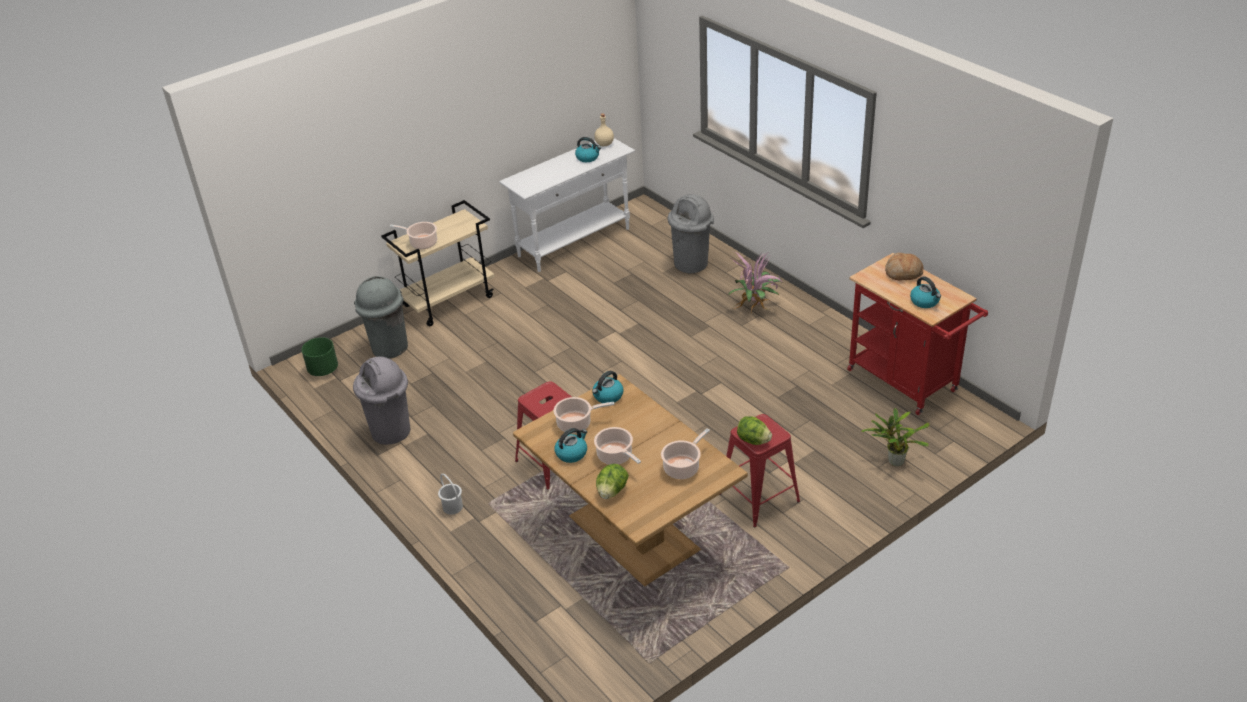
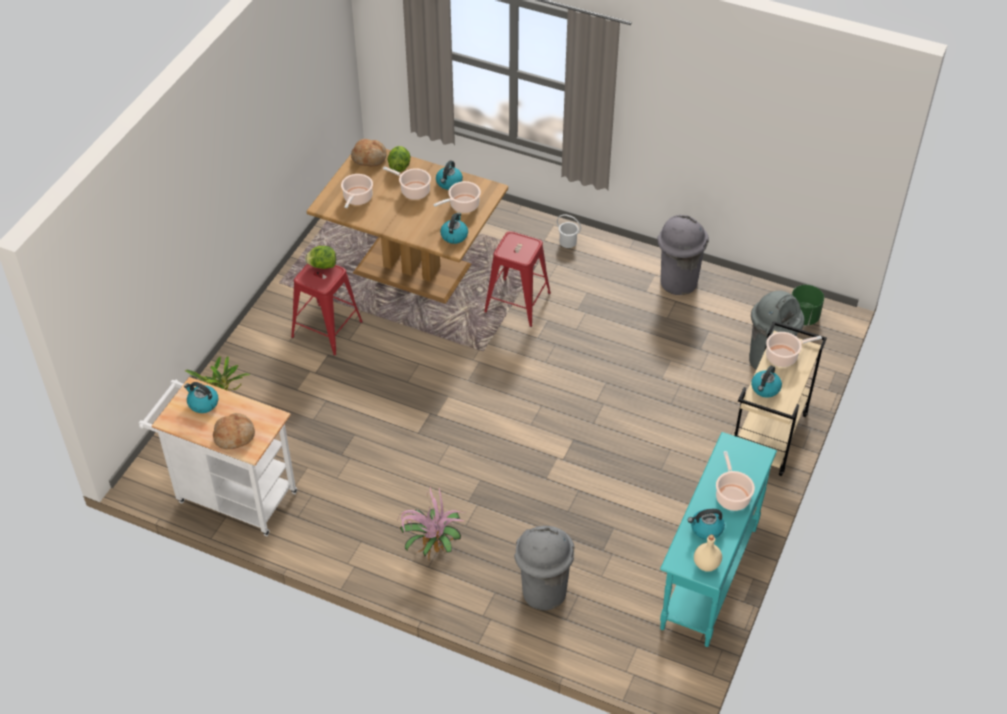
camera: 150 degrees right, 10 degrees up
white console table [499,138,635,272] -> turquoise console table [660,432,777,647]
red cart [847,253,988,415] -> white cart [139,377,297,536]
none -> bread [351,139,387,166]
none -> cooking pot [716,451,755,511]
none -> kettle [751,365,782,398]

